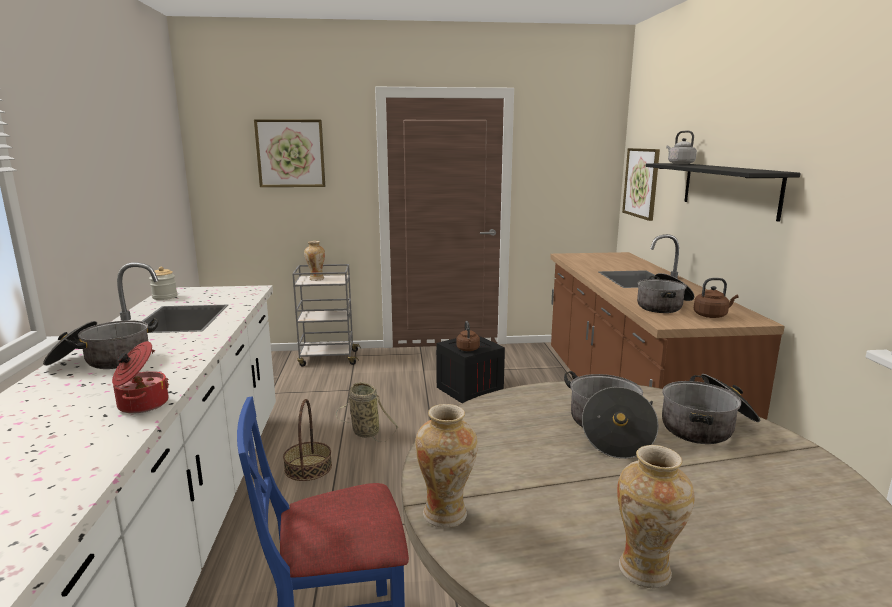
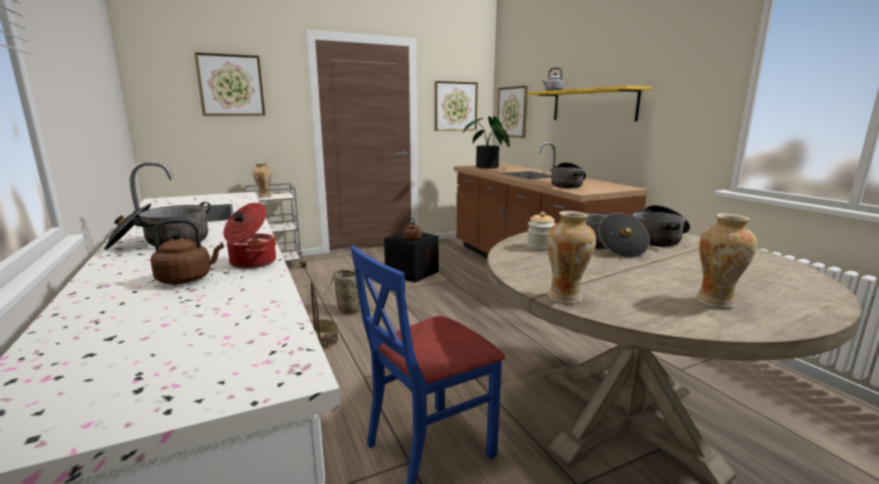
camera: 20 degrees left, 0 degrees up
jar [149,267,177,300] -> jar moved to [527,212,555,251]
black shelf [646,163,801,222] -> yellow shelf [528,86,652,121]
brown kettle [694,278,739,318] -> brown kettle moved to [150,219,224,284]
none -> picture [435,81,478,131]
none -> potted plant [463,116,510,169]

